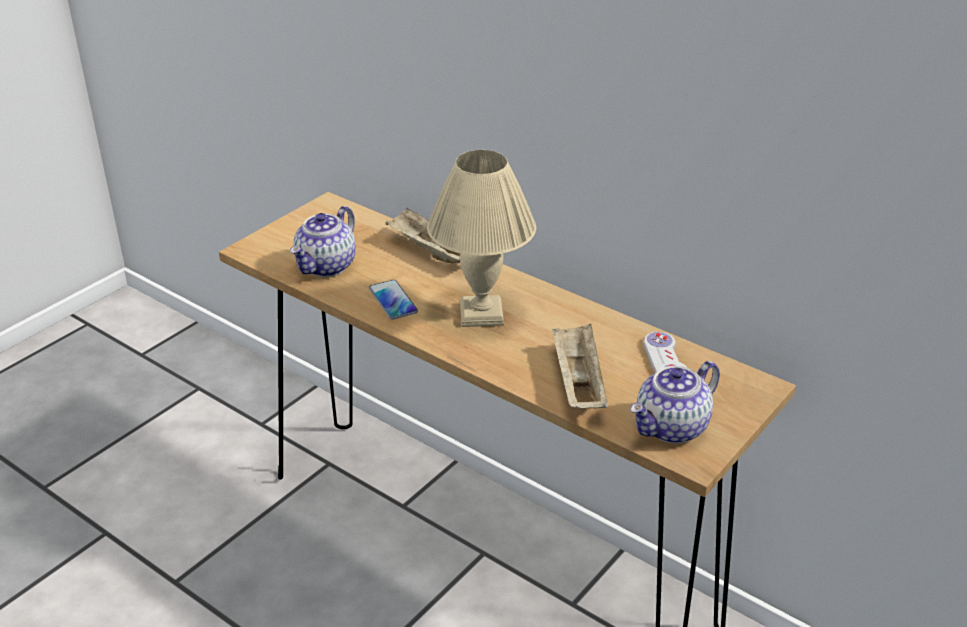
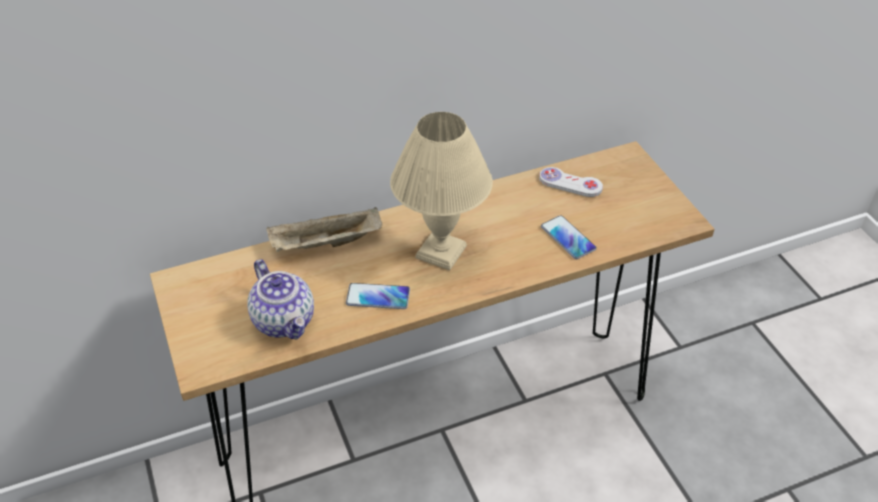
camera: 60 degrees left, 10 degrees up
beige tray [552,324,608,409] -> phone [541,215,597,259]
teapot [630,361,720,443] -> none

